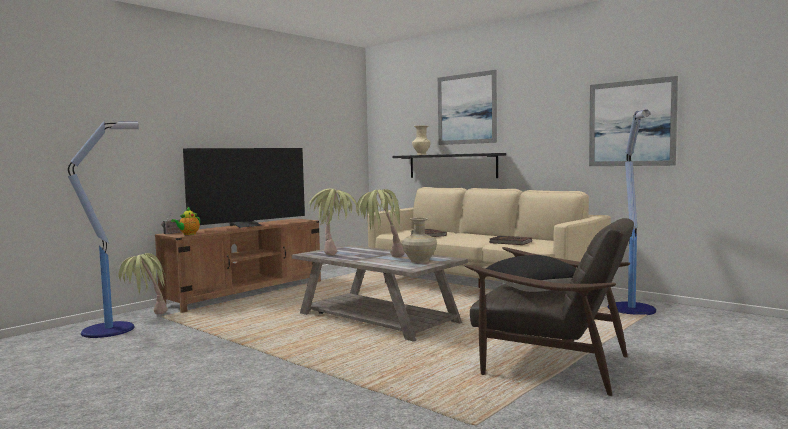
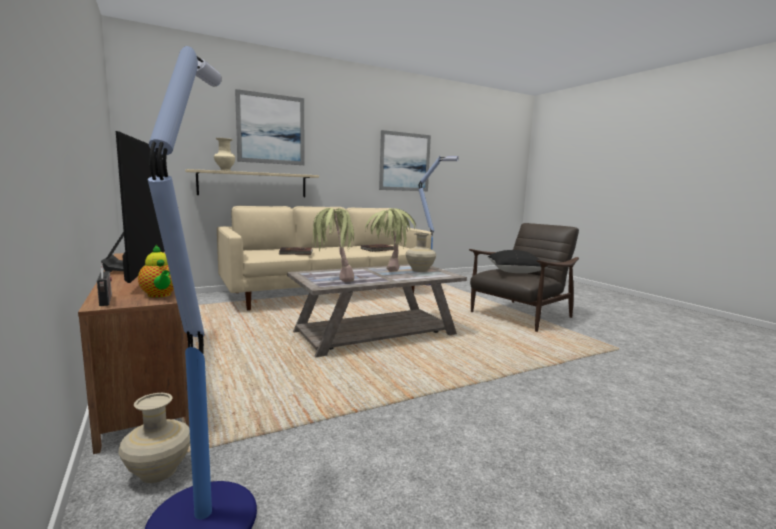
camera: 70 degrees left, 5 degrees up
potted plant [116,253,168,314] -> beige vase [118,393,190,483]
black shelf [392,153,506,178] -> beige shelf [185,169,319,197]

